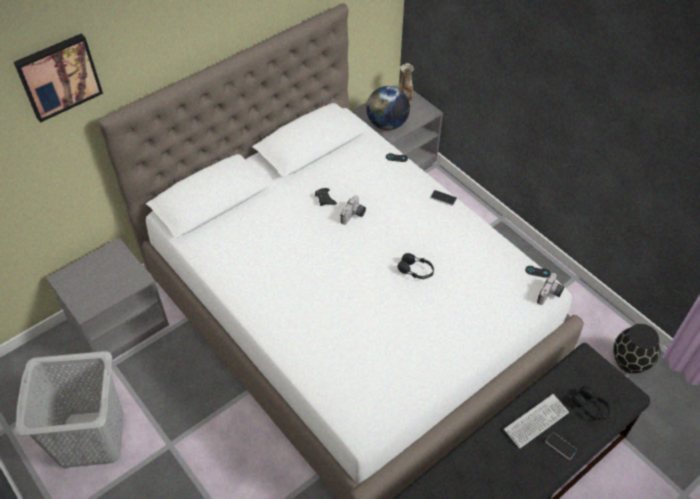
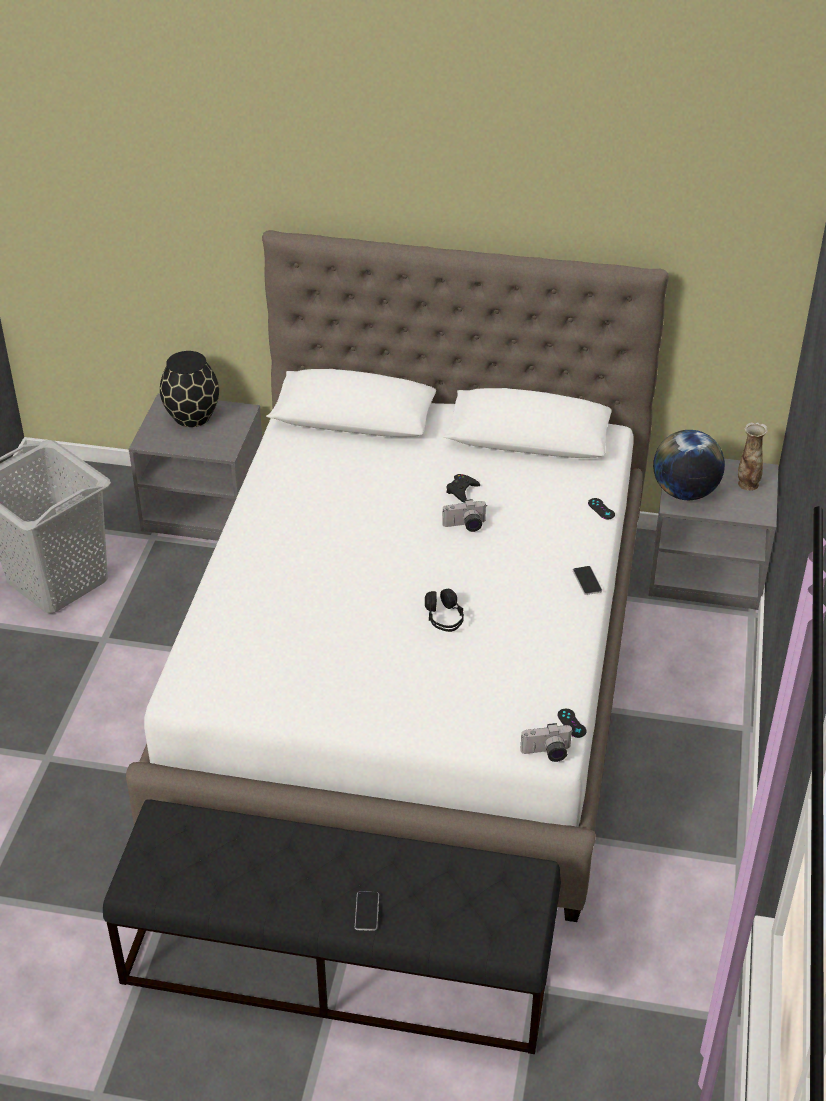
camera: 50 degrees right, 10 degrees down
picture [14,34,103,123] -> none
keyboard [504,394,569,448] -> none
black headphones [572,386,610,420] -> none
black vase [613,324,660,374] -> black vase moved to [160,351,219,427]

